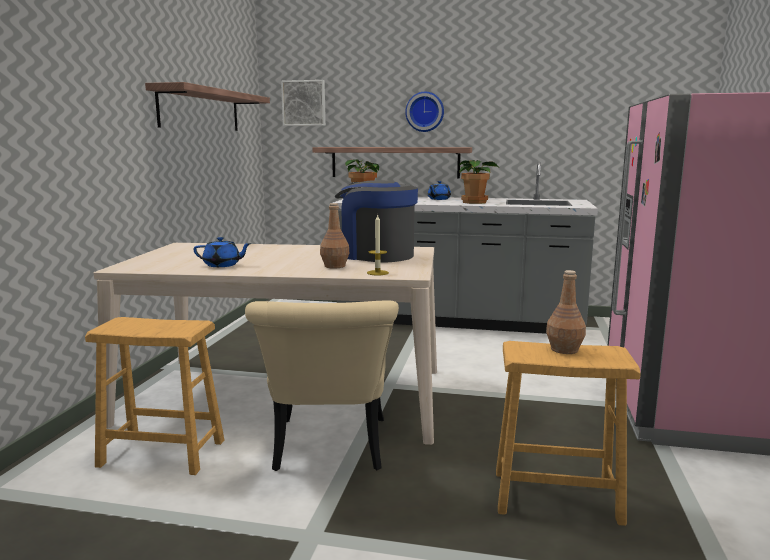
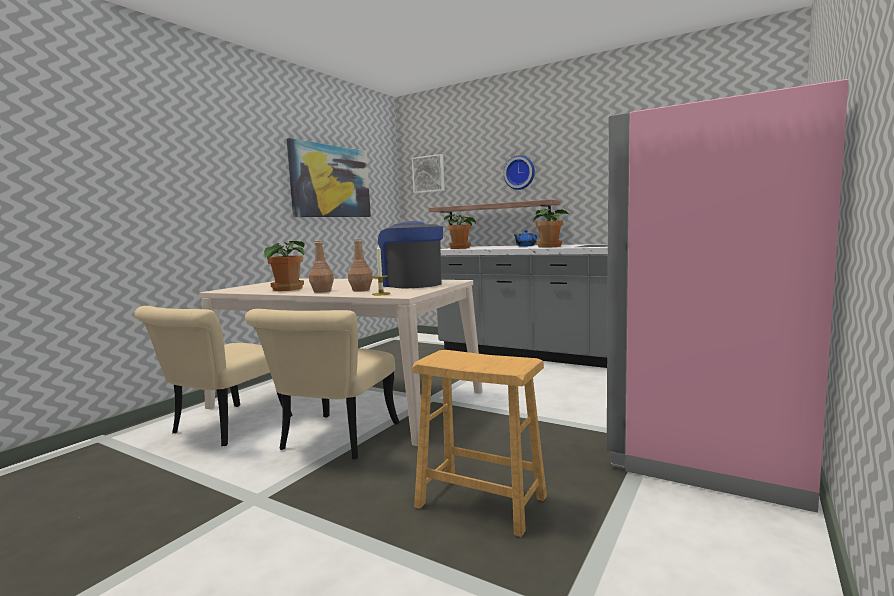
camera: 20 degrees right, 5 degrees down
brown stool [85,317,224,475] -> beige chair [134,306,293,446]
shelf [145,82,270,131] -> picture [287,138,371,217]
blue teapot [193,237,252,267] -> potted plant [264,241,305,291]
brown bottle [546,270,586,354] -> brown bottle moved to [309,240,334,293]

